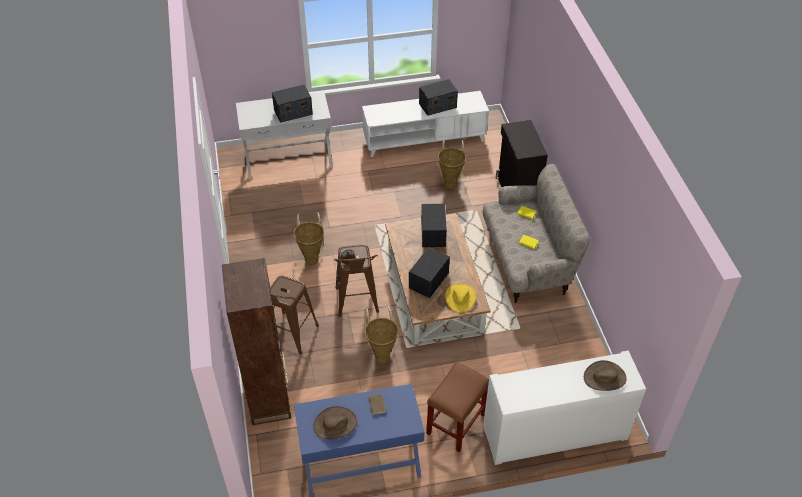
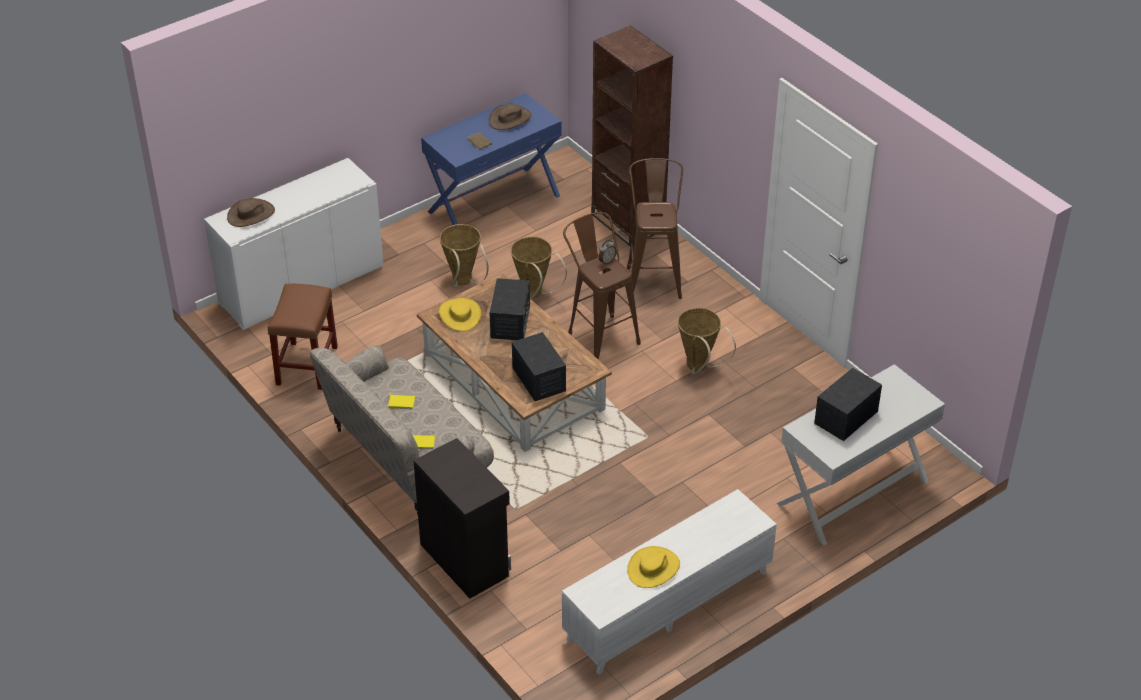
camera: 155 degrees right, 5 degrees down
radio [419,79,458,116] -> yellow hat [627,546,680,588]
brown stool [426,362,489,452] -> brown stool moved to [268,284,338,390]
basket [438,139,466,189] -> basket moved to [439,224,489,288]

